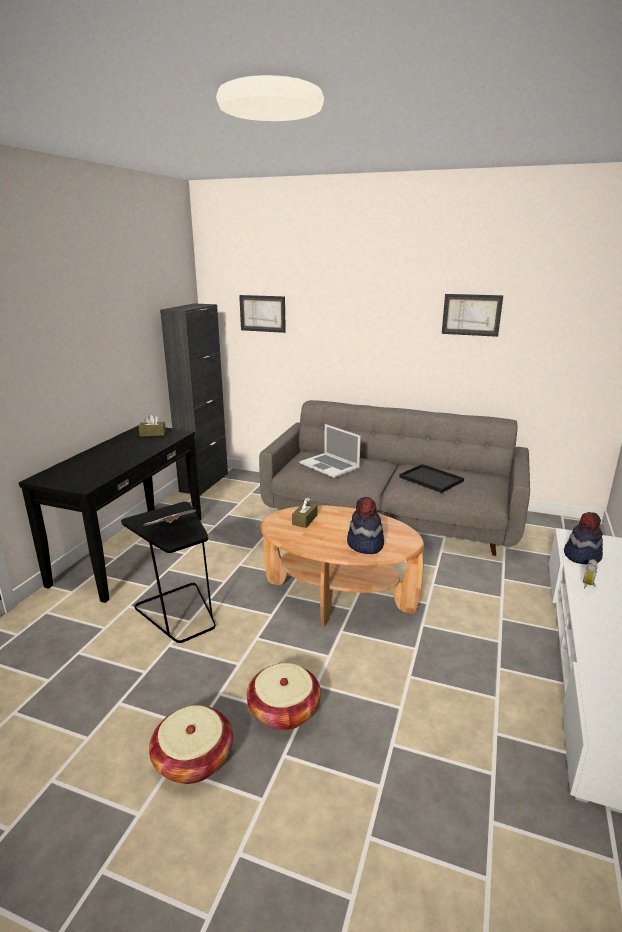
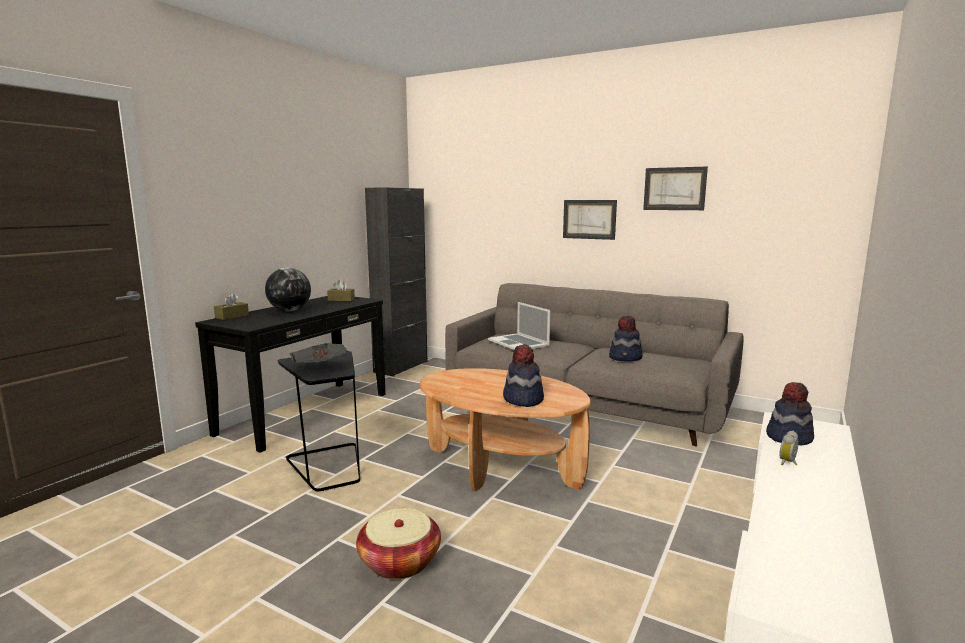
camera: 10 degrees right, 10 degrees down
basket [149,705,233,784] -> none
picture [239,295,286,333] -> picture moved to [563,200,617,240]
brown tissue box [292,498,318,528] -> brown tissue box moved to [214,293,249,320]
black tray [399,464,464,493] -> hat [609,315,643,361]
none -> globe [265,268,311,311]

